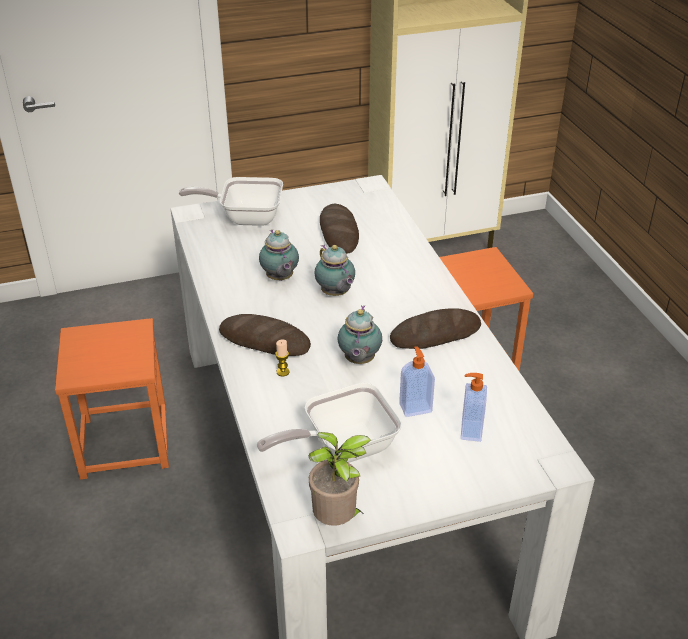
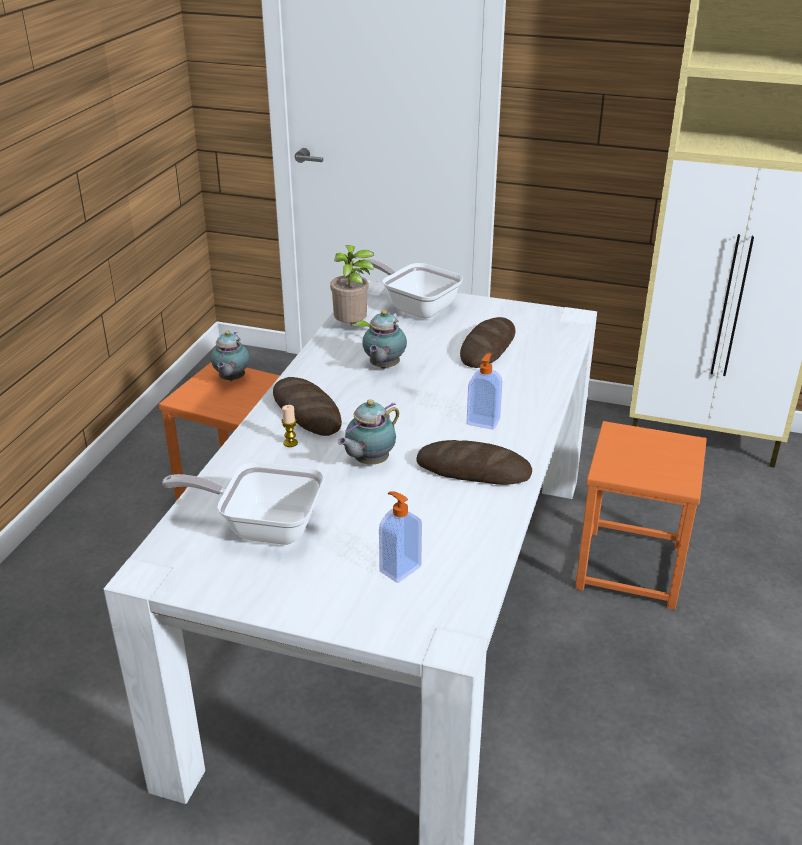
camera: 35 degrees right, 5 degrees down
potted plant [309,432,371,526] -> potted plant moved to [330,245,374,327]
teapot [314,245,355,296] -> teapot moved to [211,331,250,381]
soap dispenser [399,346,435,417] -> soap dispenser moved to [467,353,502,430]

